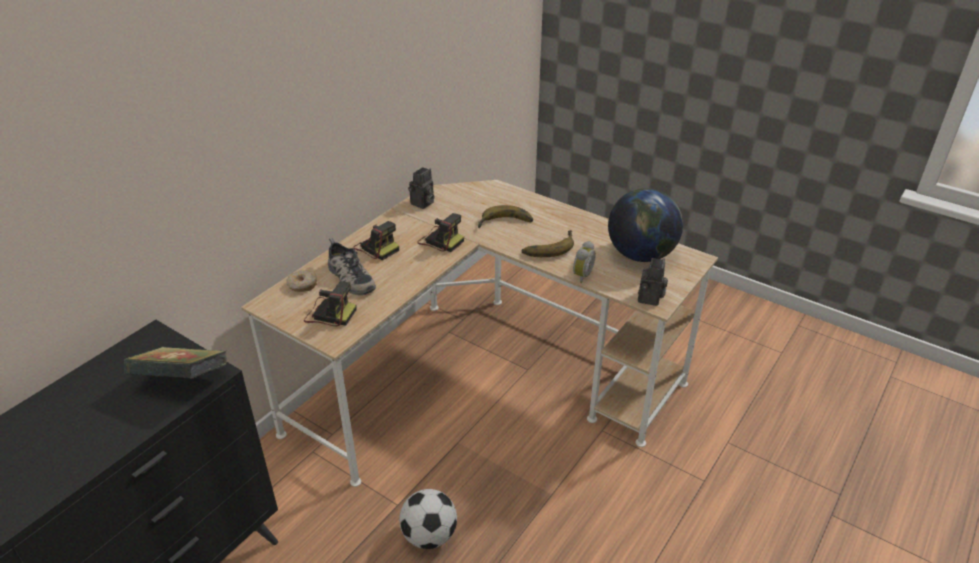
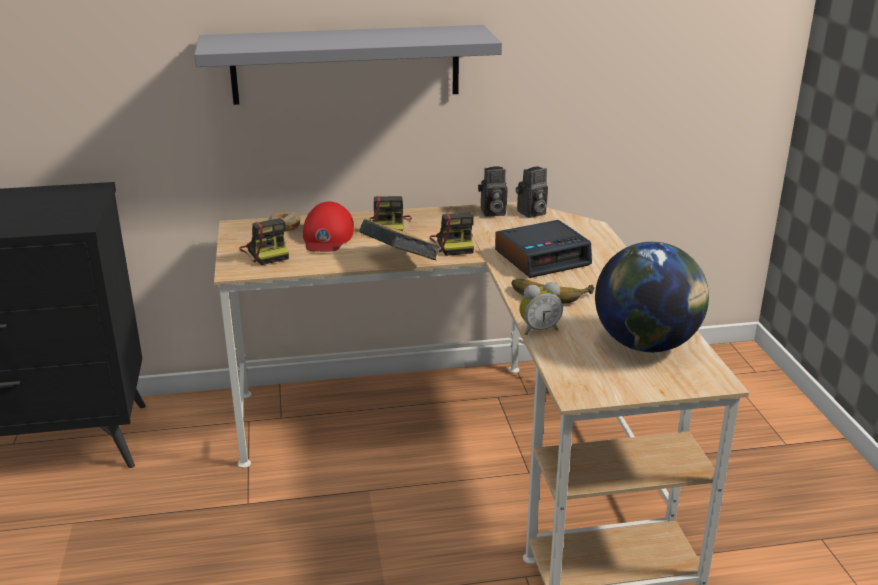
camera: 45 degrees right, 10 degrees down
book [124,347,228,379] -> book moved to [359,219,442,260]
shoe [328,238,376,295] -> red cap [303,201,354,252]
football [399,489,457,549] -> none
banana [478,205,533,228] -> alarm clock [495,220,592,278]
camera [638,258,668,306] -> camera moved to [516,166,548,218]
none -> grey shelf [194,25,502,105]

